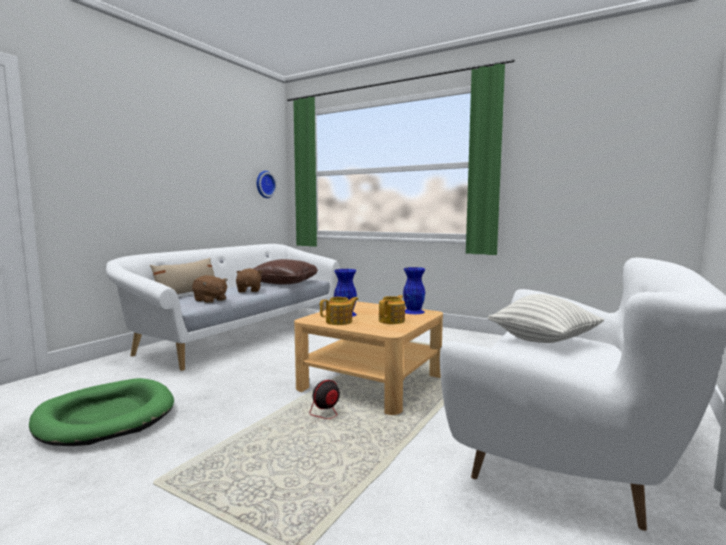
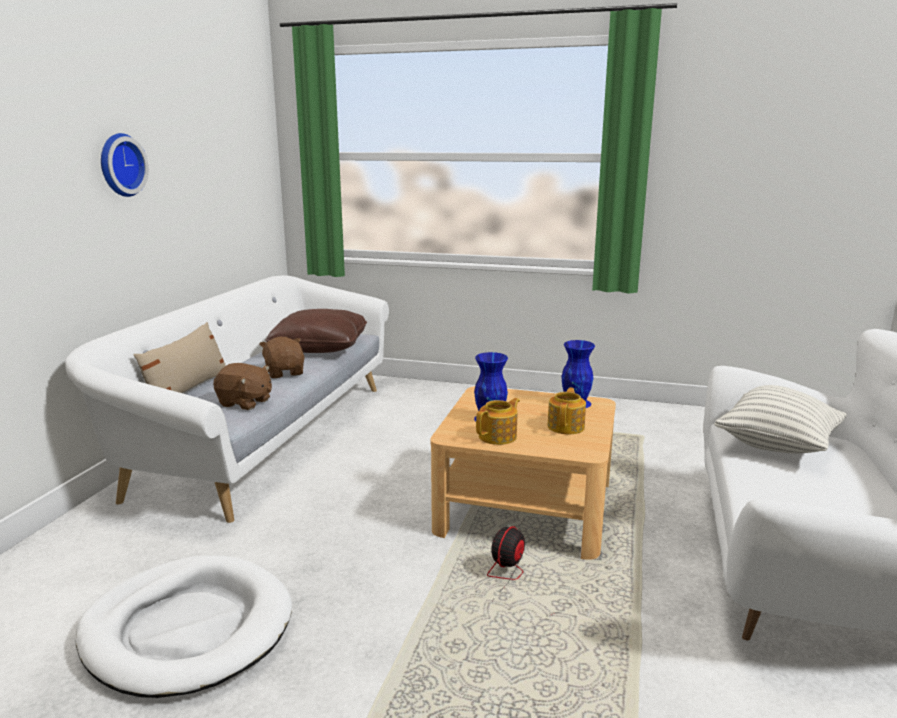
camera: 15 degrees left, 10 degrees up
green dog bed [29,378,174,446] -> white dog bed [76,555,292,698]
wall clock [257,171,277,198] -> wall clock moved to [101,133,149,197]

